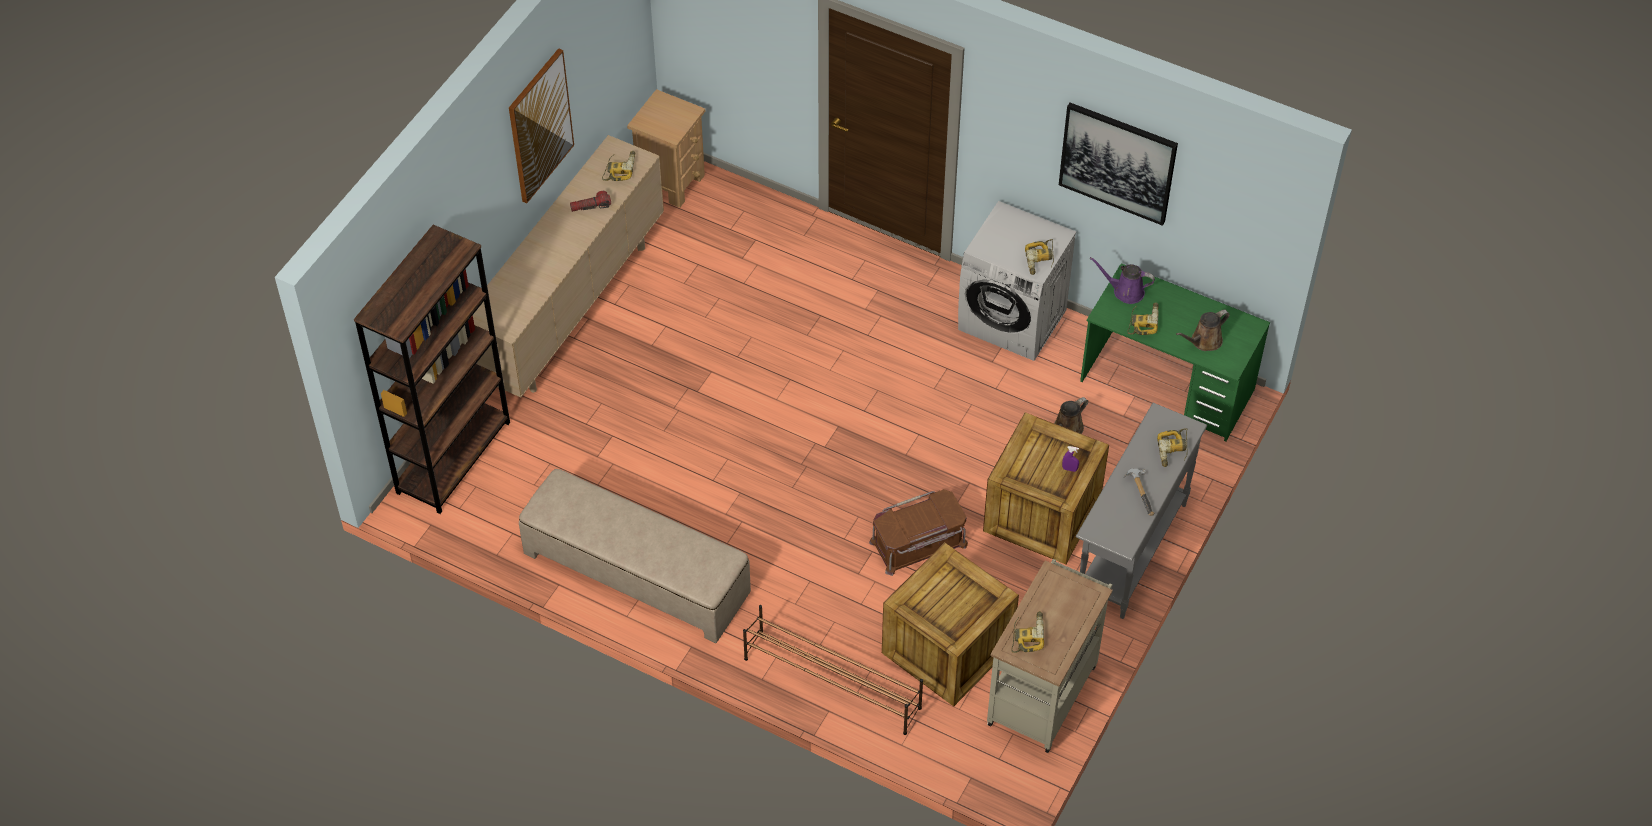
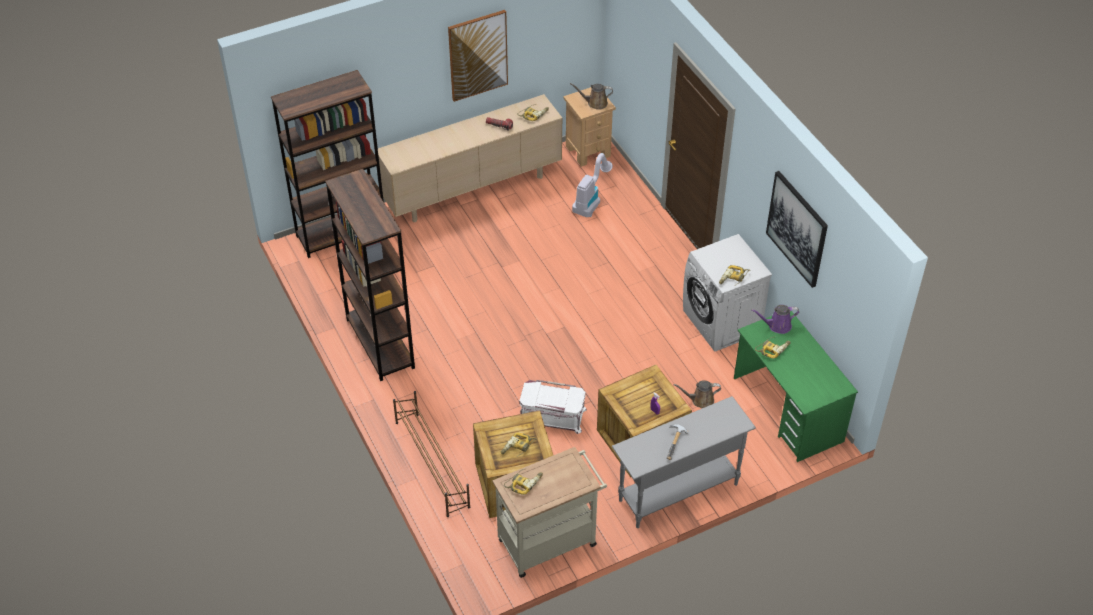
camera: 35 degrees right, 5 degrees down
beige bench [519,469,751,643] -> brown bookcase [325,169,415,381]
brown storage box [869,489,968,576] -> white storage box [519,380,587,434]
purple watering can [1090,257,1155,304] -> purple watering can turned 60 degrees counterclockwise [751,305,799,334]
power drill [1157,428,1188,467] -> power drill moved to [501,433,537,457]
brown watering can [1176,310,1230,351] -> brown watering can moved to [570,83,613,110]
none -> vacuum cleaner [572,153,613,217]

